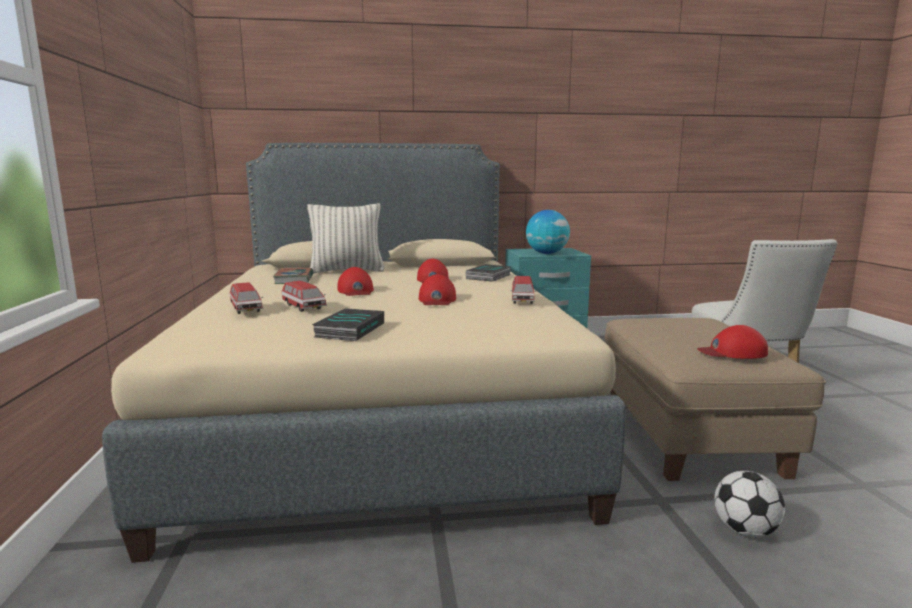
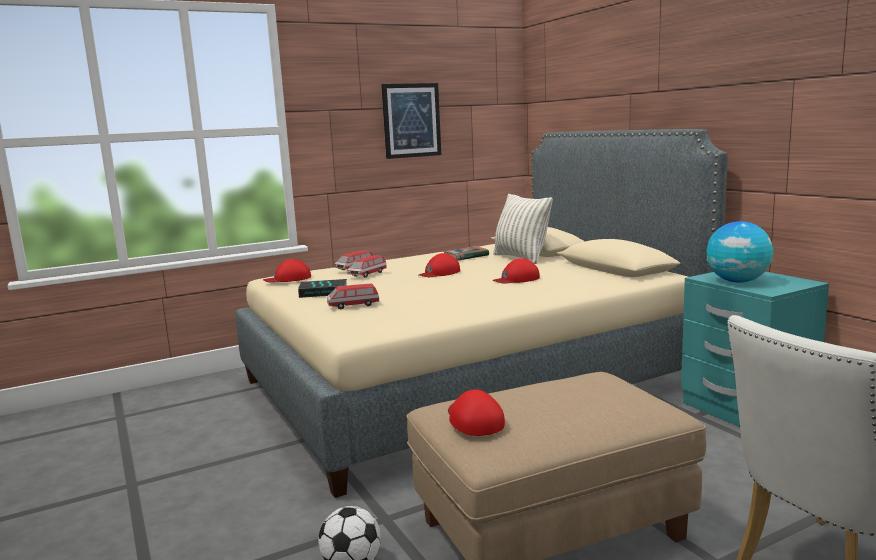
camera: 70 degrees right, 0 degrees up
red cap [419,274,456,305] -> red cap moved to [263,259,311,283]
book [466,264,512,282] -> none
toy car [510,276,537,304] -> toy car moved to [327,284,379,309]
none -> picture [381,83,441,159]

